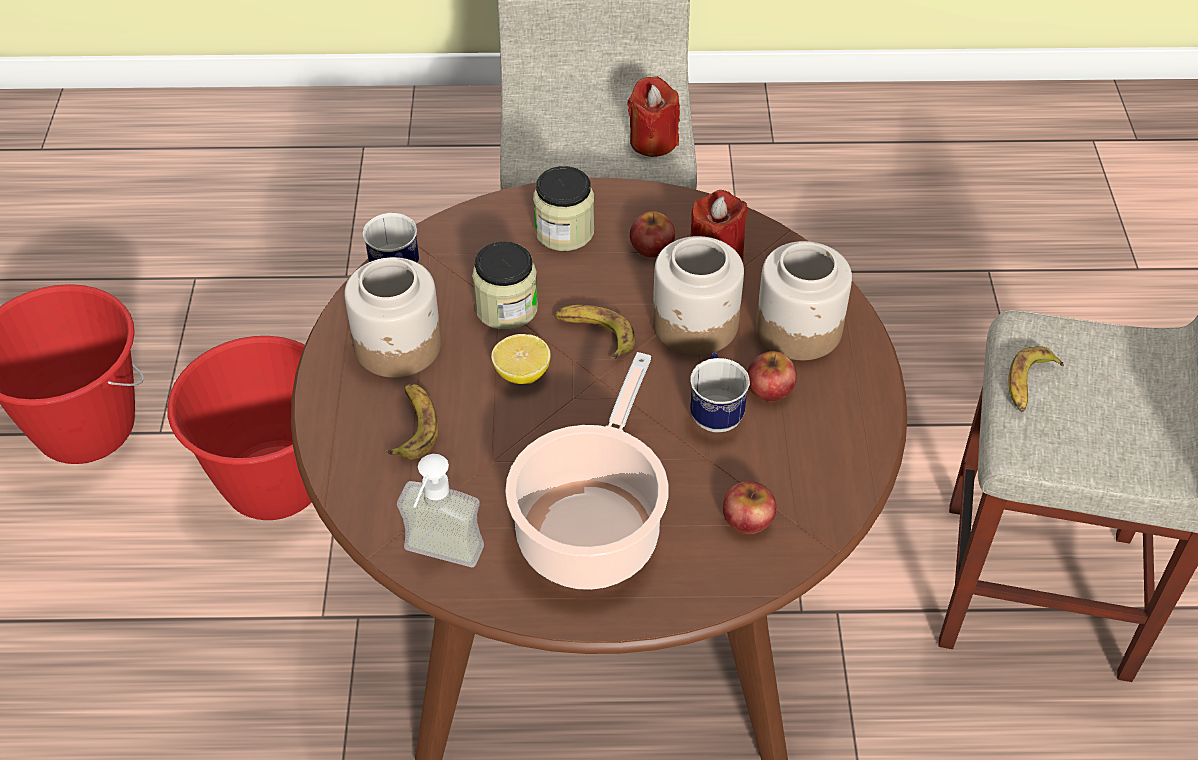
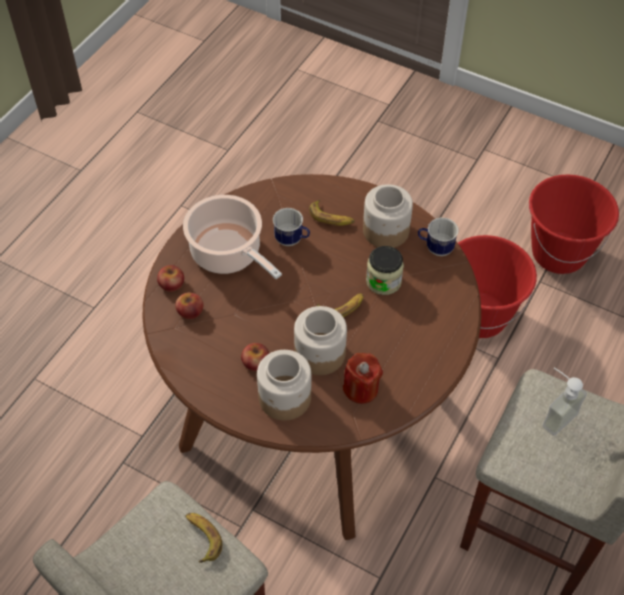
camera: 120 degrees right, 5 degrees up
soap dispenser [397,454,484,567] -> soap dispenser moved to [542,368,587,436]
lemon [491,334,551,384] -> none
jar [533,166,594,251] -> none
red candle [627,76,680,157] -> none
apple [630,211,675,258] -> apple moved to [157,265,184,292]
mug [690,352,750,432] -> mug moved to [273,208,310,246]

